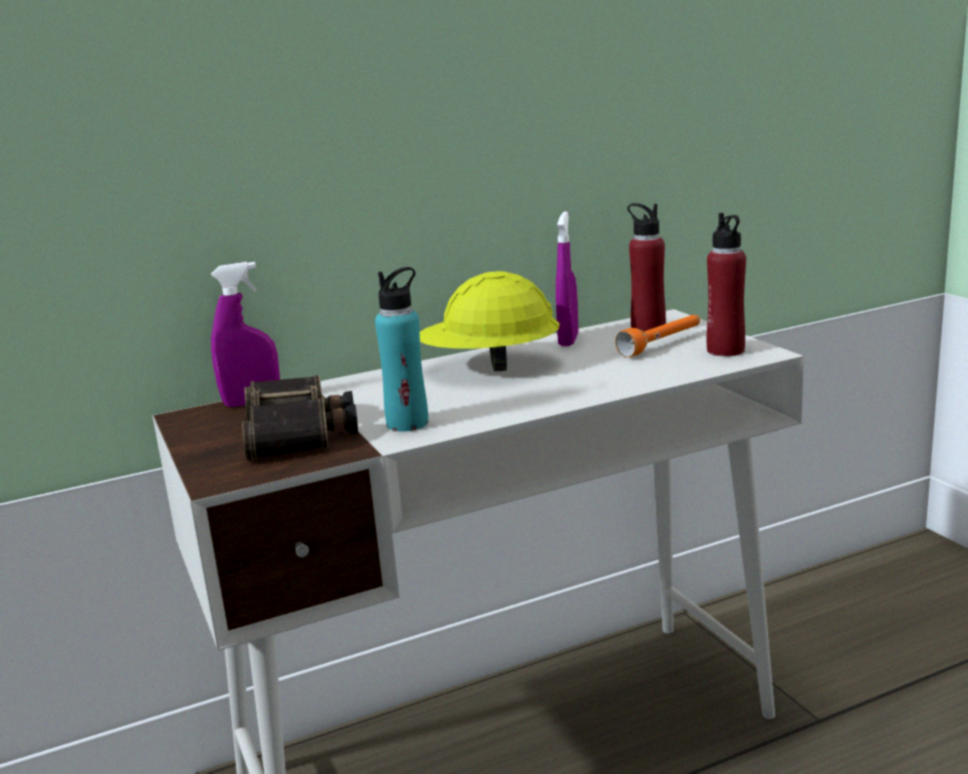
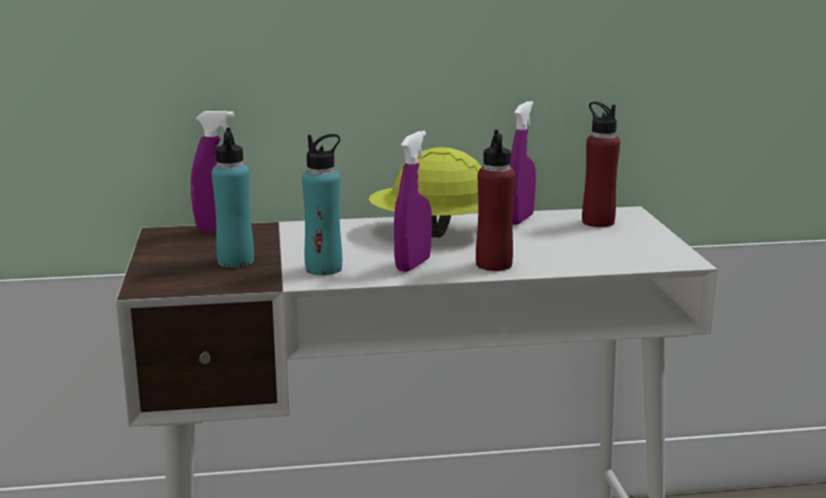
camera: 15 degrees right, 0 degrees up
binoculars [242,375,358,460] -> turquoise bottle [212,128,254,268]
orange flashlight [615,314,700,357] -> none
red bottle [707,213,746,356] -> red bottle moved to [476,130,515,271]
none -> purple spray bottle [394,131,432,272]

